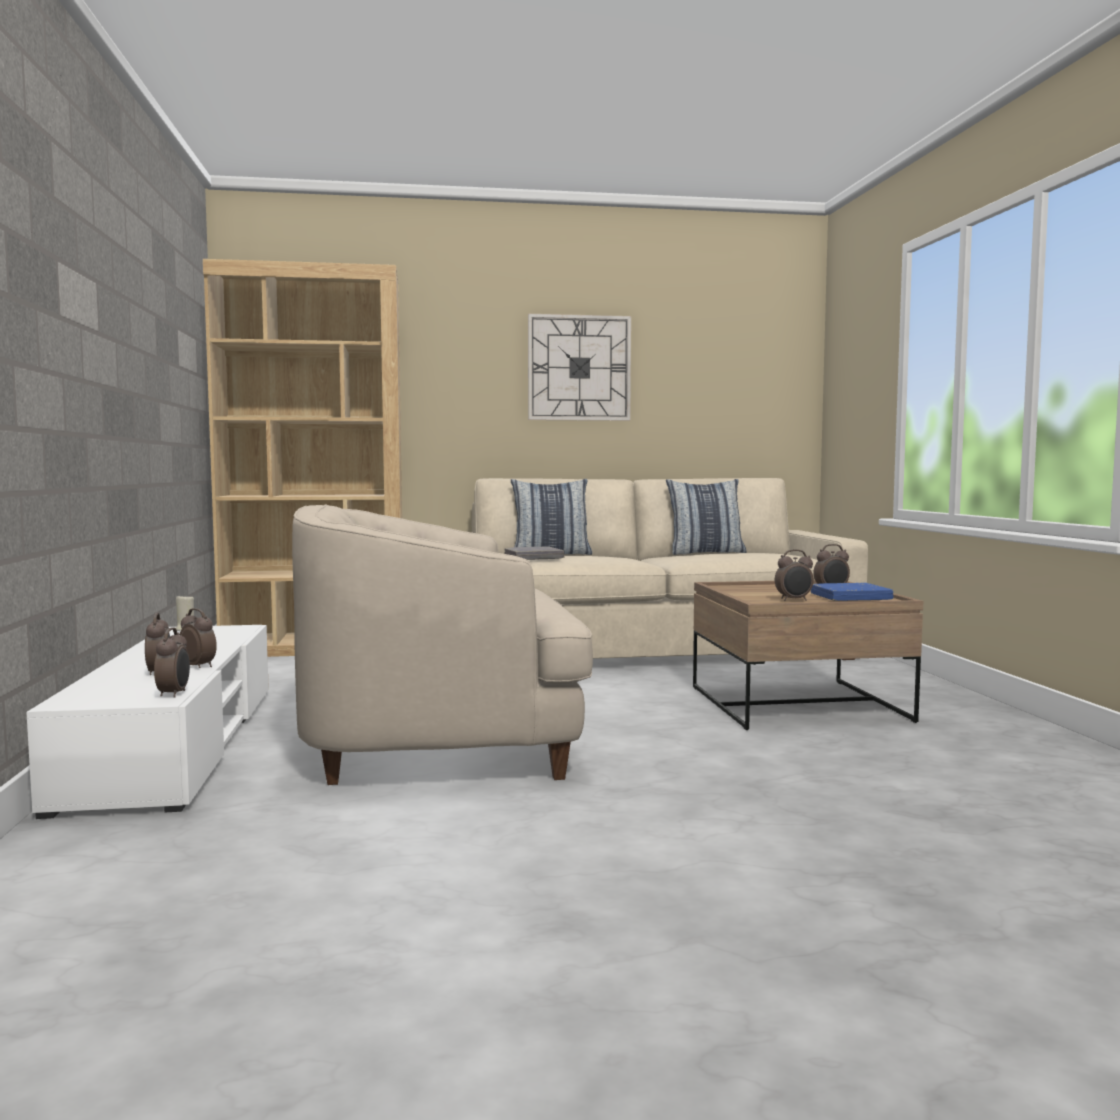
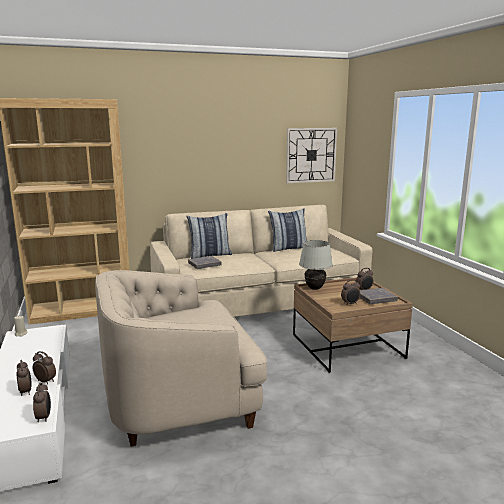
camera: 10 degrees left, 10 degrees up
wall clock [528,314,631,421] -> wall clock moved to [286,128,337,183]
blue book [811,583,893,601] -> grey book [360,288,398,304]
none -> white table lamp [299,240,333,290]

